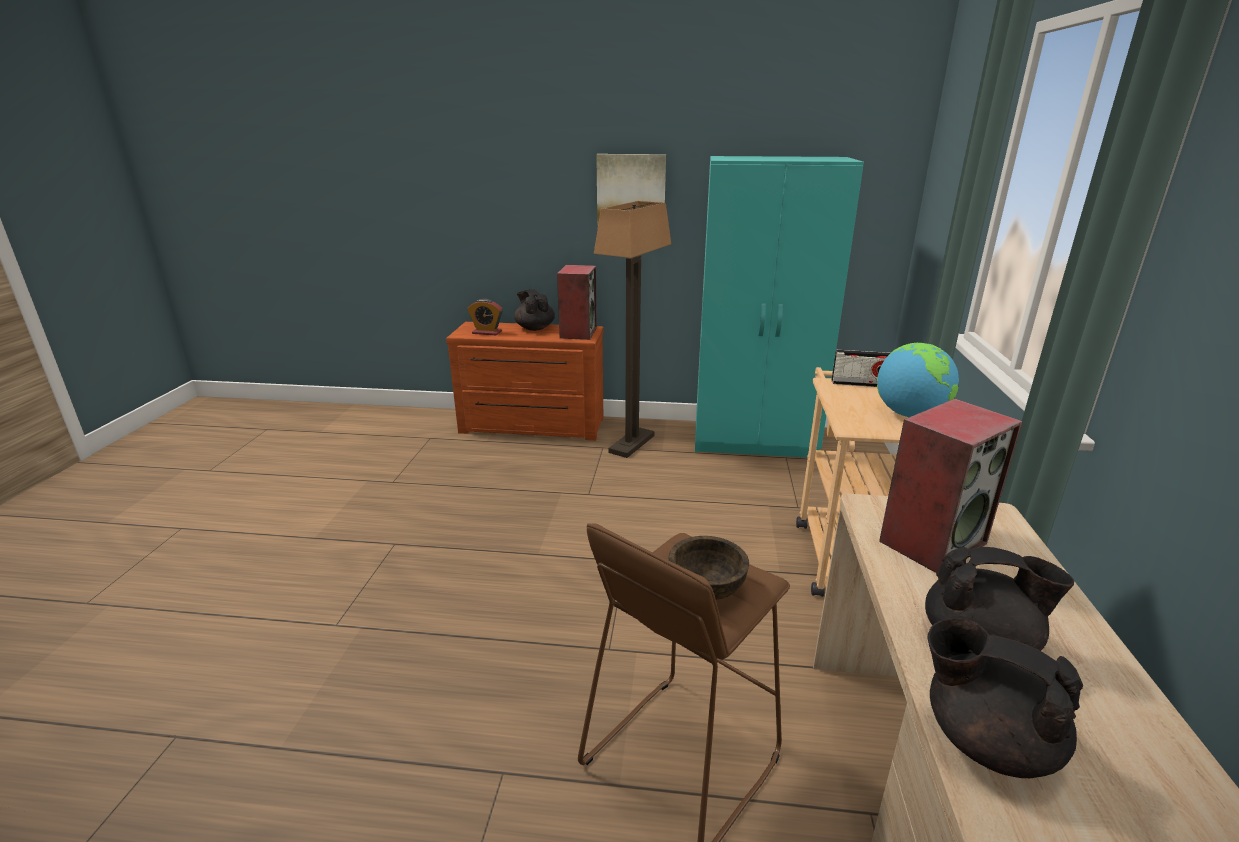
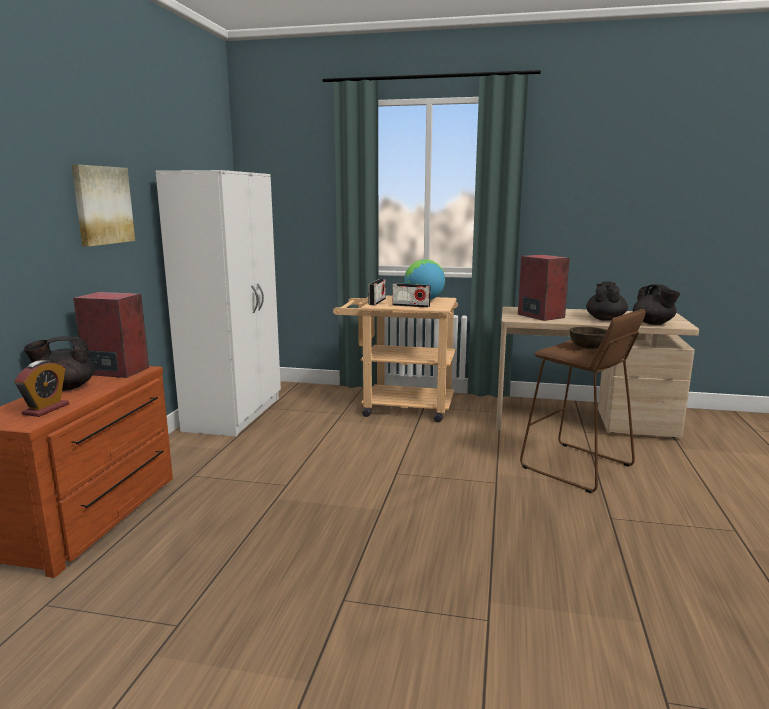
camera: 85 degrees left, 10 degrees down
floor lamp [594,201,671,458] -> none
turquoise wardrobe [695,156,864,457] -> white wardrobe [156,170,281,437]
black teapot [928,618,1083,778] -> black teapot turned 60 degrees counterclockwise [633,284,680,325]
none -> radio [392,283,431,308]

